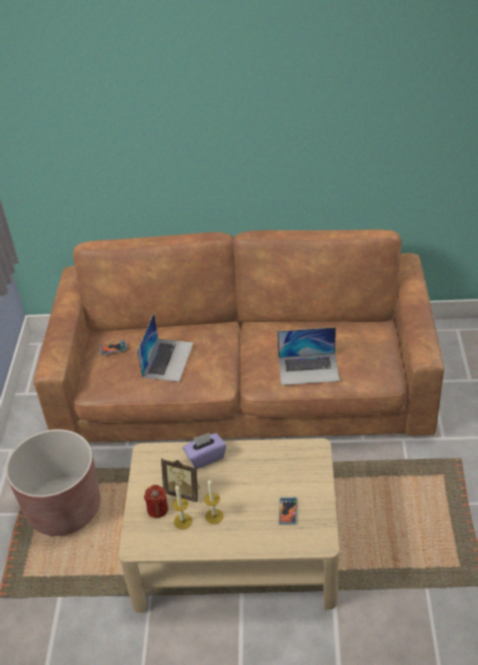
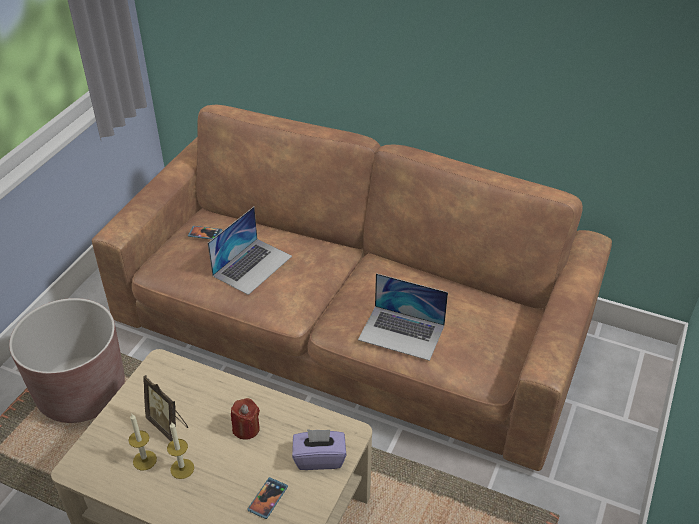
camera: 20 degrees right, 0 degrees up
red candle [144,485,168,518] -> red candle moved to [231,398,260,440]
purple tissue box [183,433,226,469] -> purple tissue box moved to [292,429,346,470]

